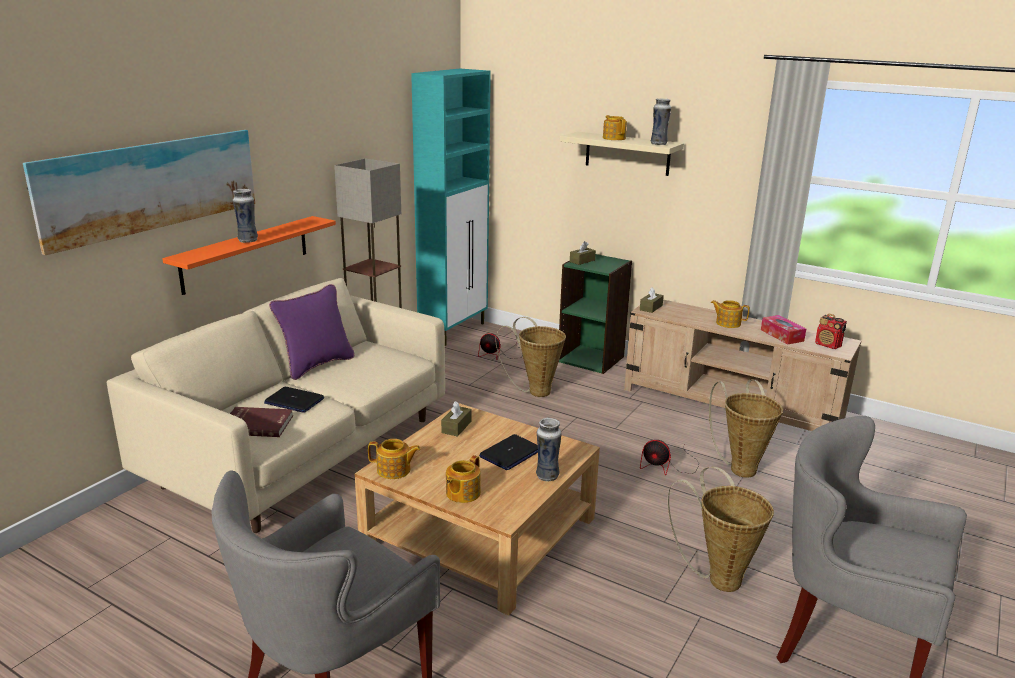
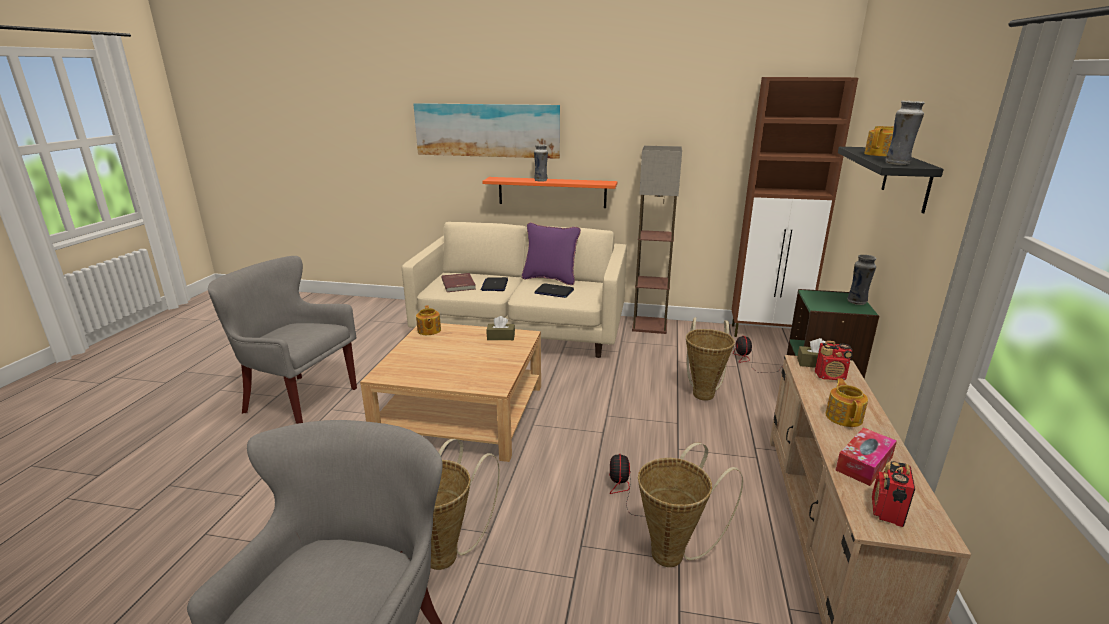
camera: 70 degrees right, 0 degrees up
turquoise cabinet [411,69,491,346] -> brown cabinet [732,77,858,337]
teapot [446,455,481,503] -> none
laptop [479,434,538,470] -> laptop moved to [534,283,574,298]
vase [536,418,562,481] -> vase moved to [847,255,877,305]
beige shelf [560,132,684,176] -> black shelf [838,147,944,213]
brown tissue box [570,241,596,265] -> none
none -> radio [815,341,853,380]

